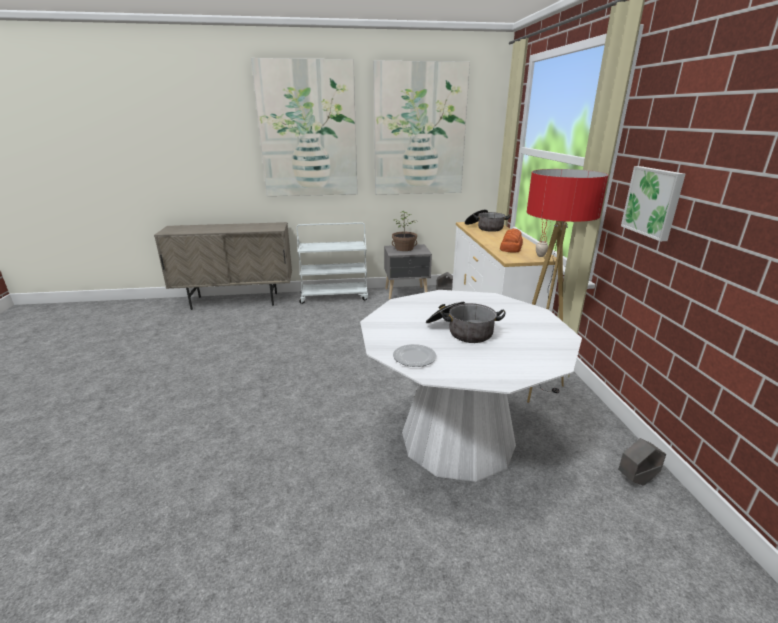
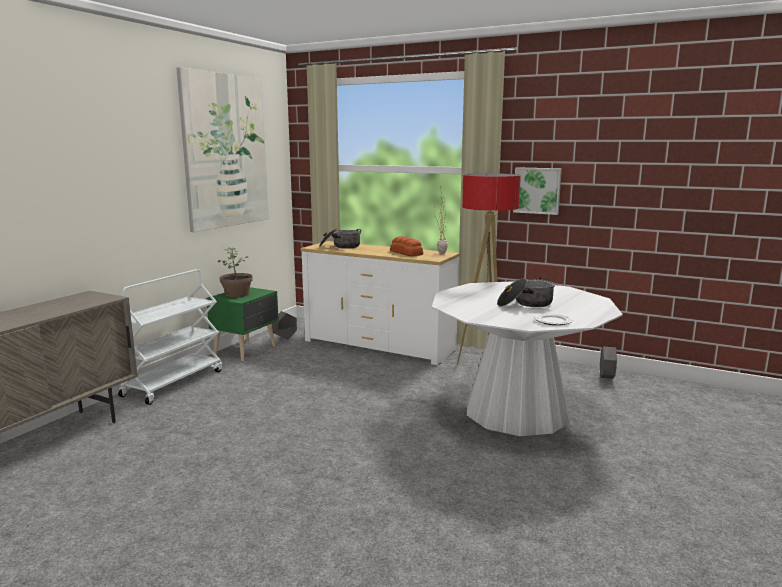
camera: 55 degrees left, 10 degrees down
picture [251,58,358,196] -> none
grey nightstand [384,244,432,299] -> green nightstand [206,287,279,361]

